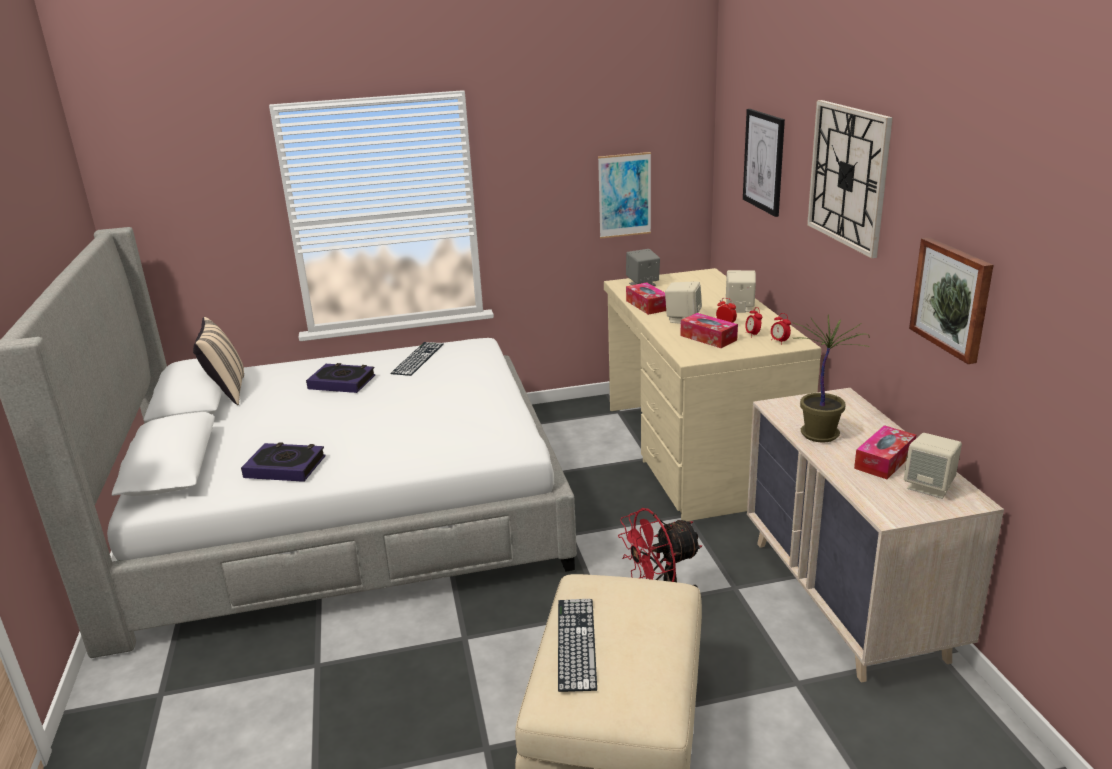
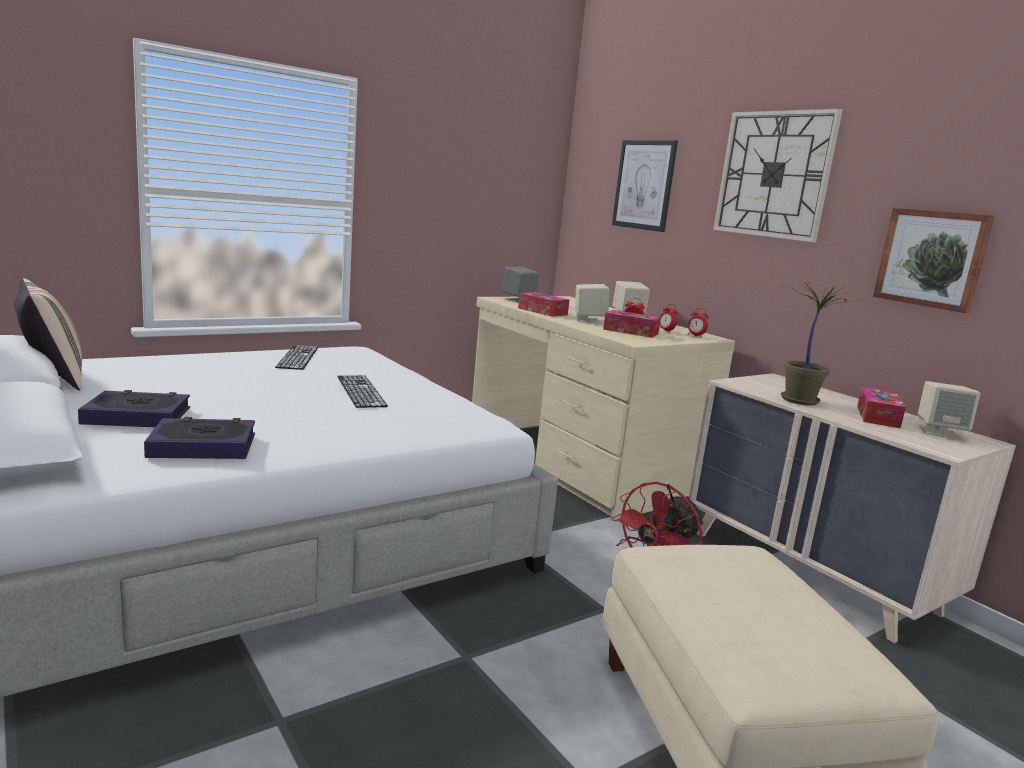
camera: 25 degrees left, 10 degrees down
book [306,363,375,393] -> book moved to [78,390,190,427]
keyboard [558,599,597,692] -> keyboard moved to [337,375,388,408]
picture [598,152,651,239] -> none

